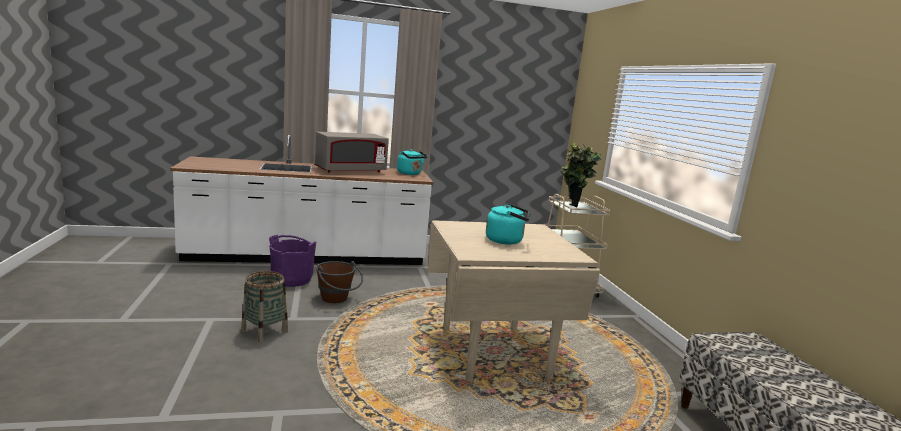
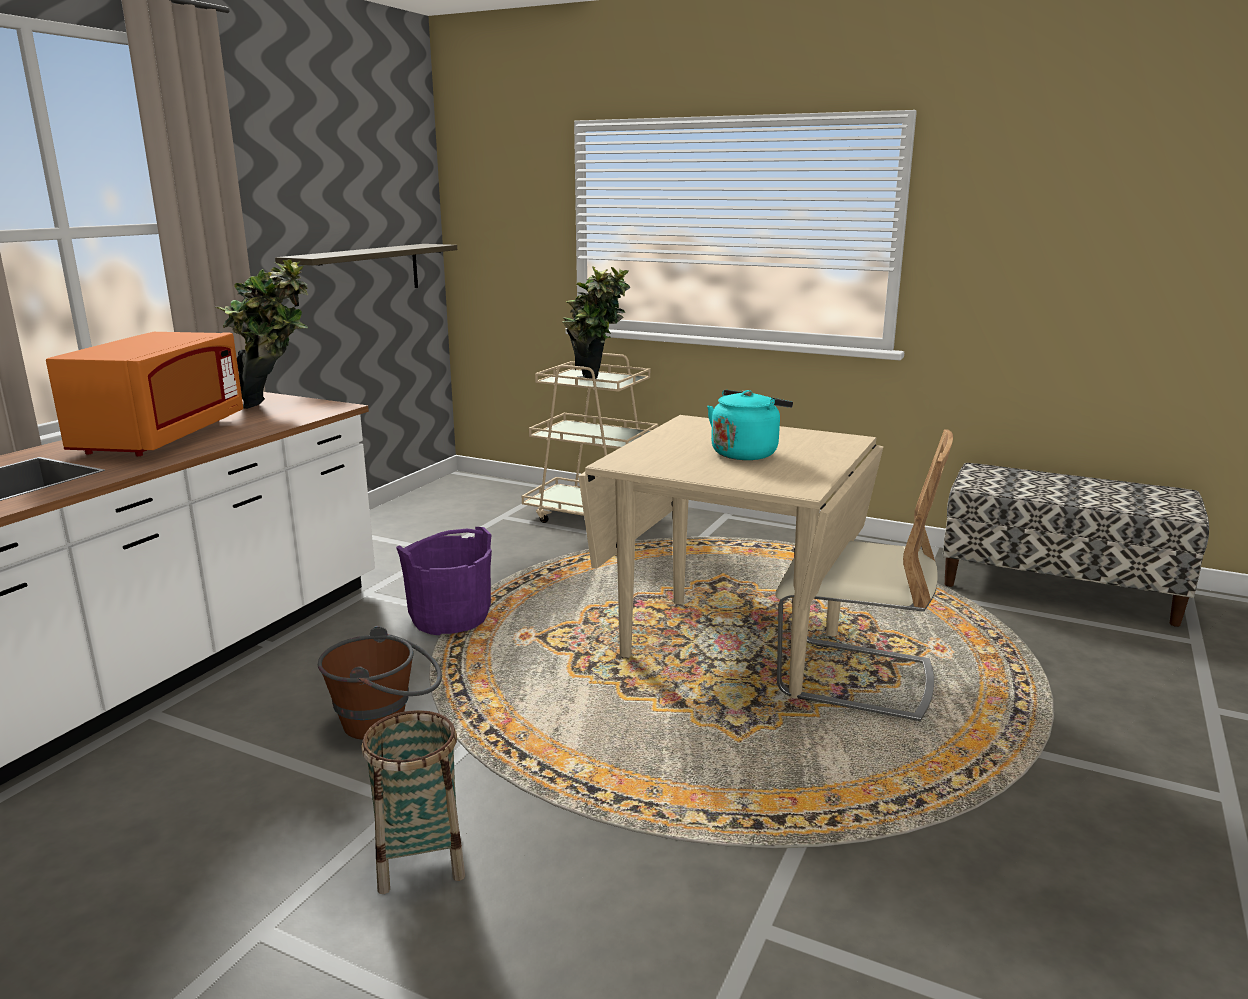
camera: 50 degrees left, 5 degrees up
purple bucket [269,235,316,287] -> purple bucket moved to [396,527,492,635]
grey microwave [315,132,389,173] -> orange microwave [46,332,243,456]
turquoise kettle [397,149,428,175] -> potted plant [216,259,308,409]
none -> shelf [275,244,457,306]
none -> beige chair [775,429,953,721]

